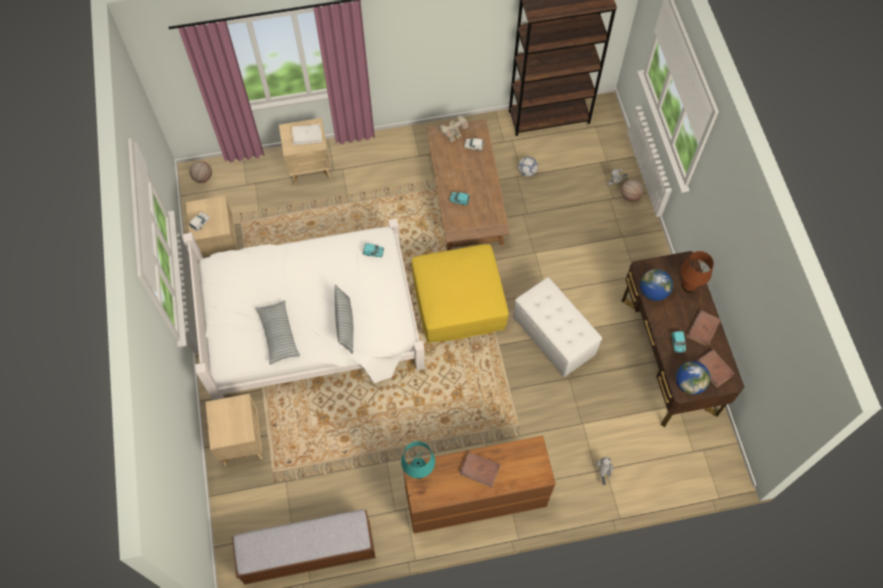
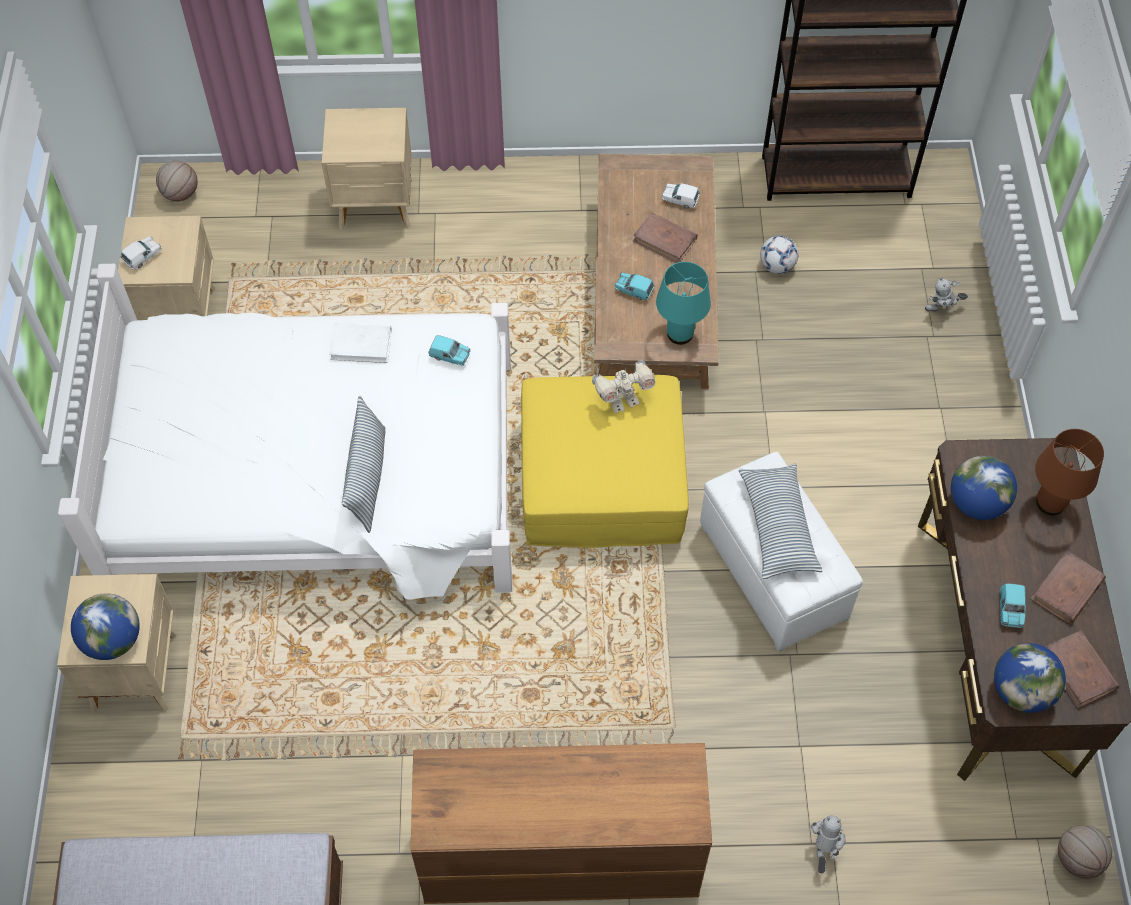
camera: 10 degrees right, 5 degrees down
pillow [255,300,300,365] -> pillow moved to [739,463,823,579]
white book [292,124,322,145] -> white book moved to [329,323,392,363]
turquoise table lamp [401,441,435,479] -> turquoise table lamp moved to [656,262,711,345]
toy robot [439,115,469,142] -> toy robot moved to [592,360,655,413]
brown book [460,452,500,488] -> brown book moved to [633,212,698,263]
basketball [621,179,643,202] -> basketball moved to [1058,825,1112,879]
none -> globe [71,593,140,660]

